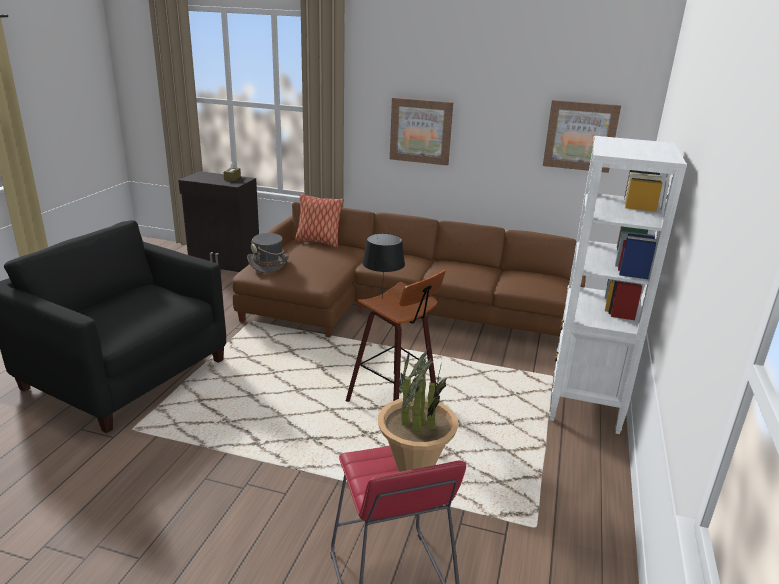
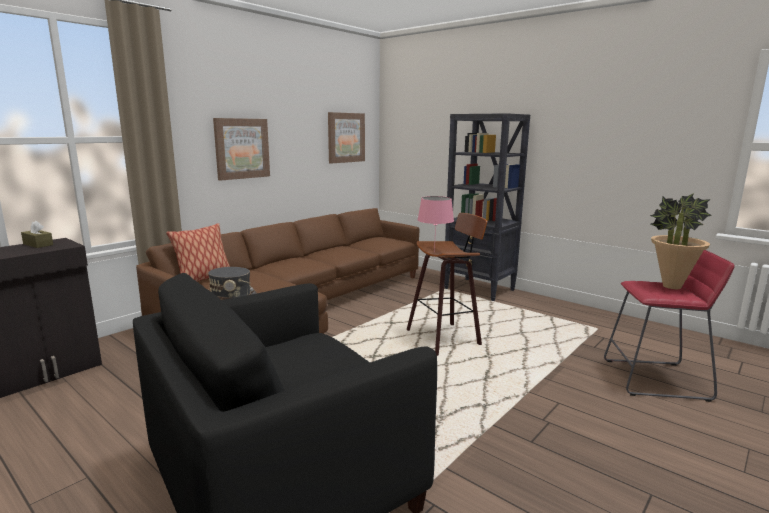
camera: 65 degrees left, 10 degrees down
black table lamp [362,233,405,299] -> pink table lamp [417,196,454,252]
white bookcase [549,136,687,434] -> black bookcase [444,113,530,301]

